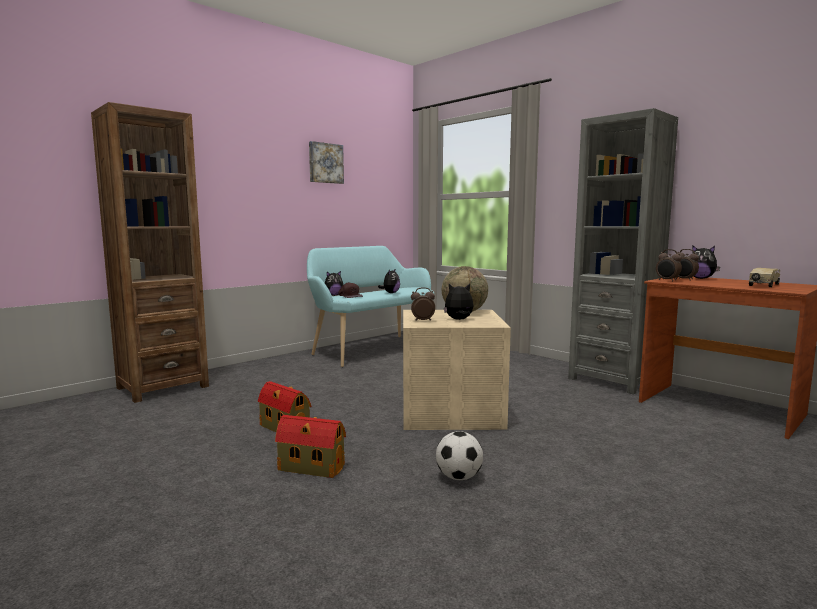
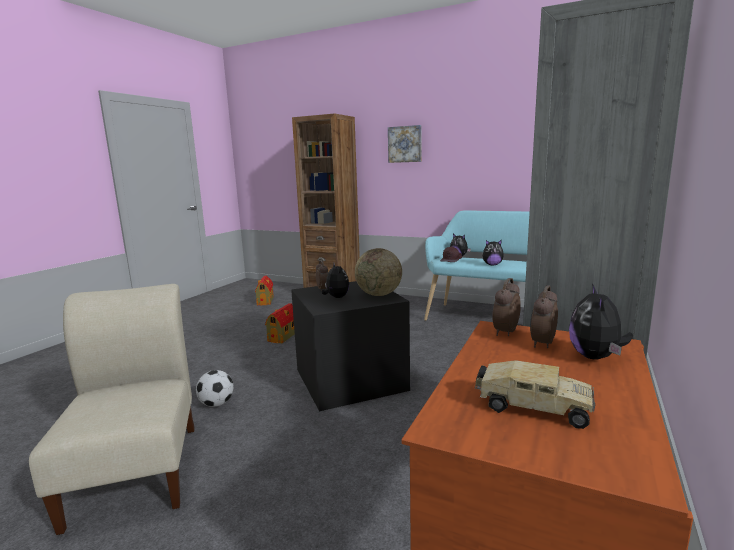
camera: 70 degrees right, 5 degrees up
toy house [275,415,346,478] -> toy house moved to [255,276,274,305]
picture [309,141,344,184] -> picture moved to [388,125,422,163]
beige storage box [403,310,511,430] -> black storage box [291,281,410,411]
none -> beige chair [29,284,195,535]

